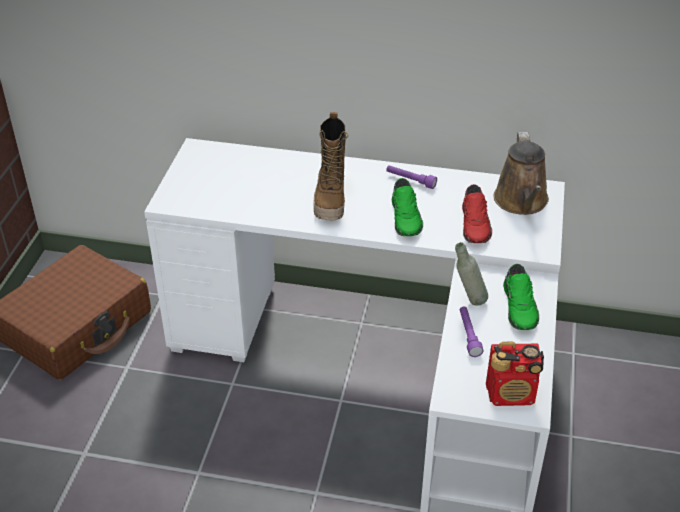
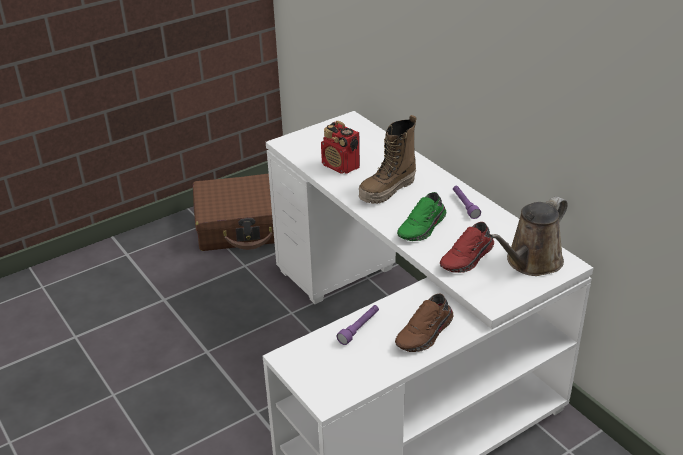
camera: 45 degrees right, 5 degrees down
grey bottle [455,242,488,306] -> none
radio [486,342,544,406] -> radio moved to [321,121,360,174]
green shoe [503,264,539,330] -> brown shoe [395,294,453,352]

